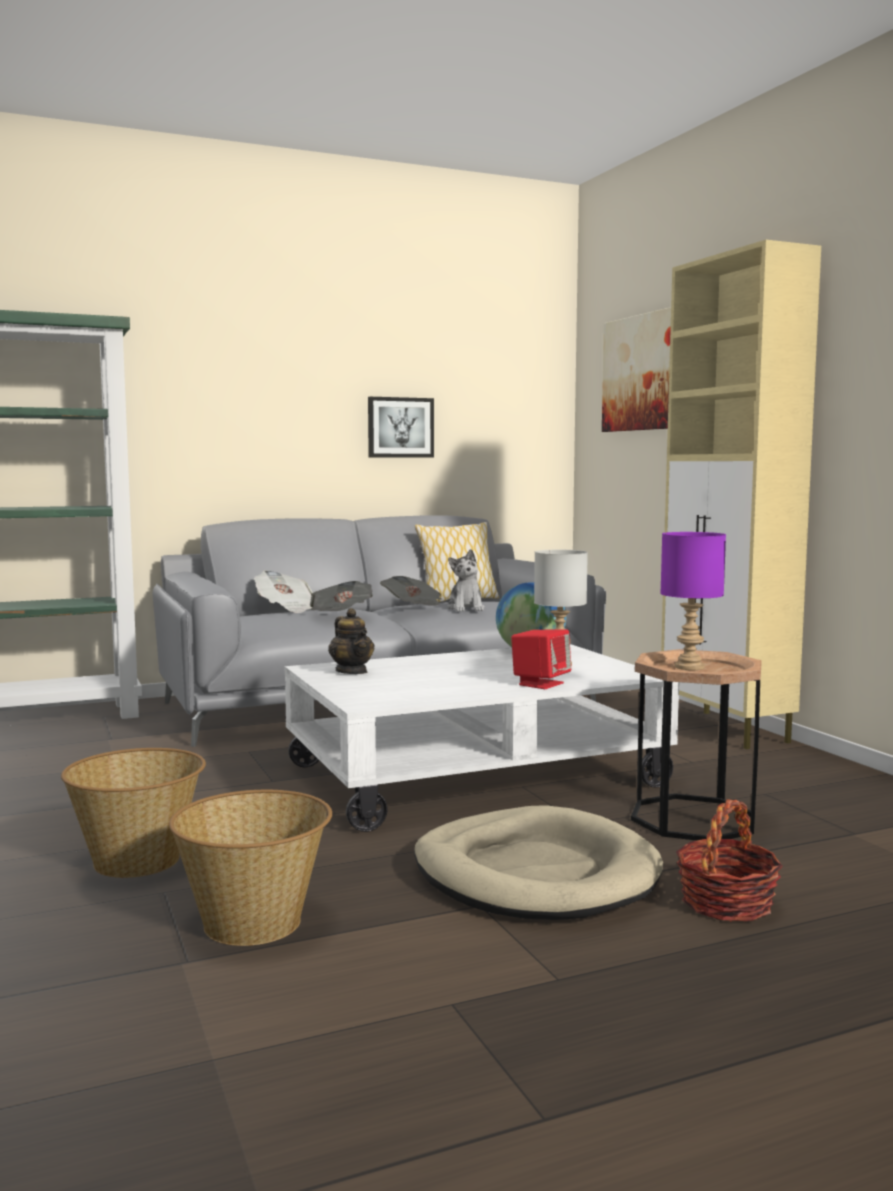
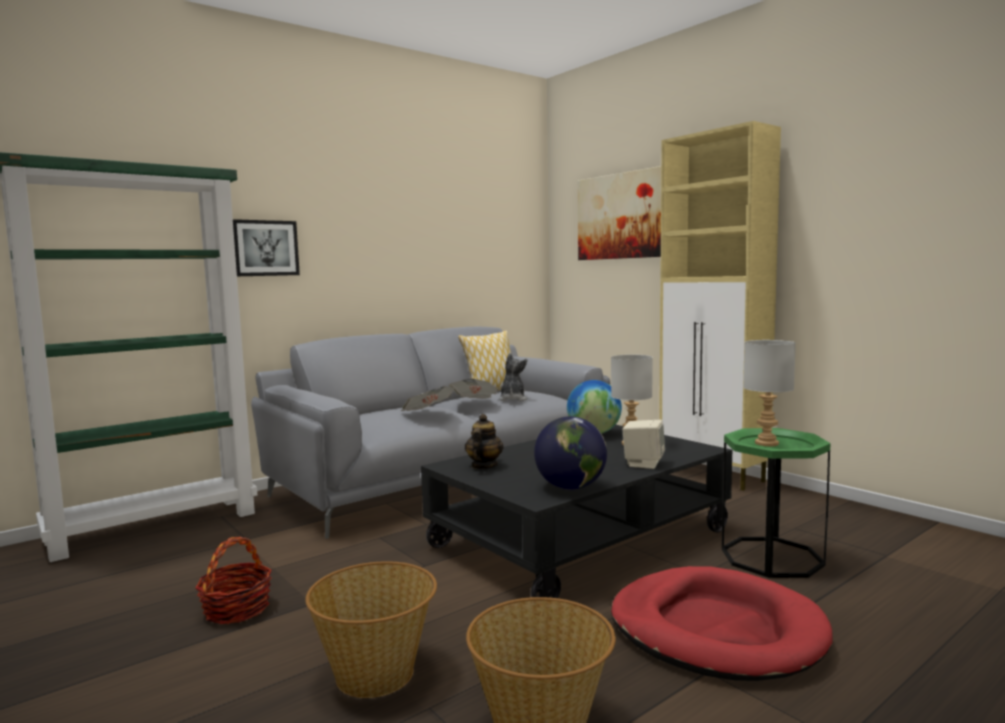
camera: 15 degrees left, 0 degrees up
newspaper [254,570,313,613] -> none
white coffee table [285,644,679,832] -> black coffee table [421,425,733,598]
teapot [328,608,375,674] -> teapot turned 120 degrees counterclockwise [465,414,504,469]
picture [368,397,434,458] -> picture moved to [233,219,300,276]
beige dog bed [414,805,663,920] -> red dog bed [611,566,833,681]
plush toy [447,549,485,611] -> plush toy turned 150 degrees counterclockwise [498,353,528,401]
red speaker [511,629,571,689] -> beige speaker [622,420,665,469]
brown side table [631,649,762,840] -> green side table [722,428,830,578]
purple table lamp [660,532,726,670] -> grey table lamp [743,340,796,446]
basket [676,799,783,922] -> basket moved to [195,537,272,624]
none -> globe [534,416,607,490]

